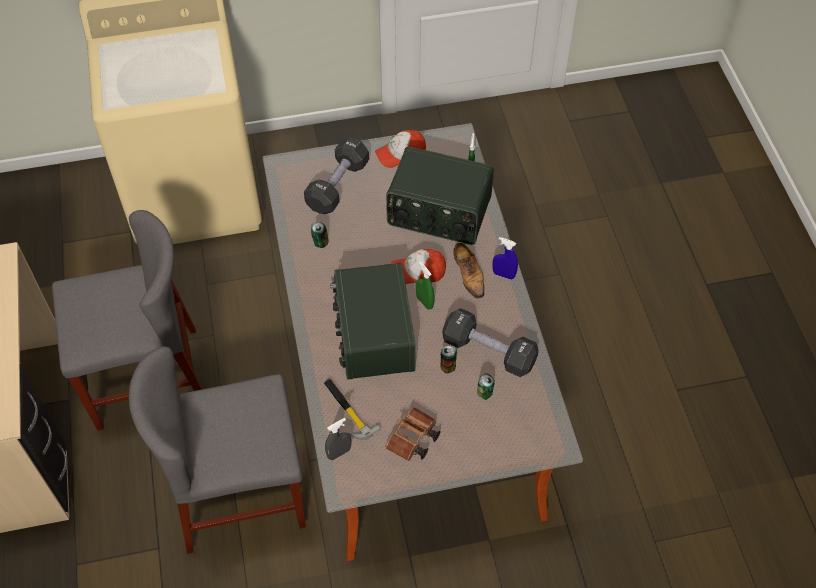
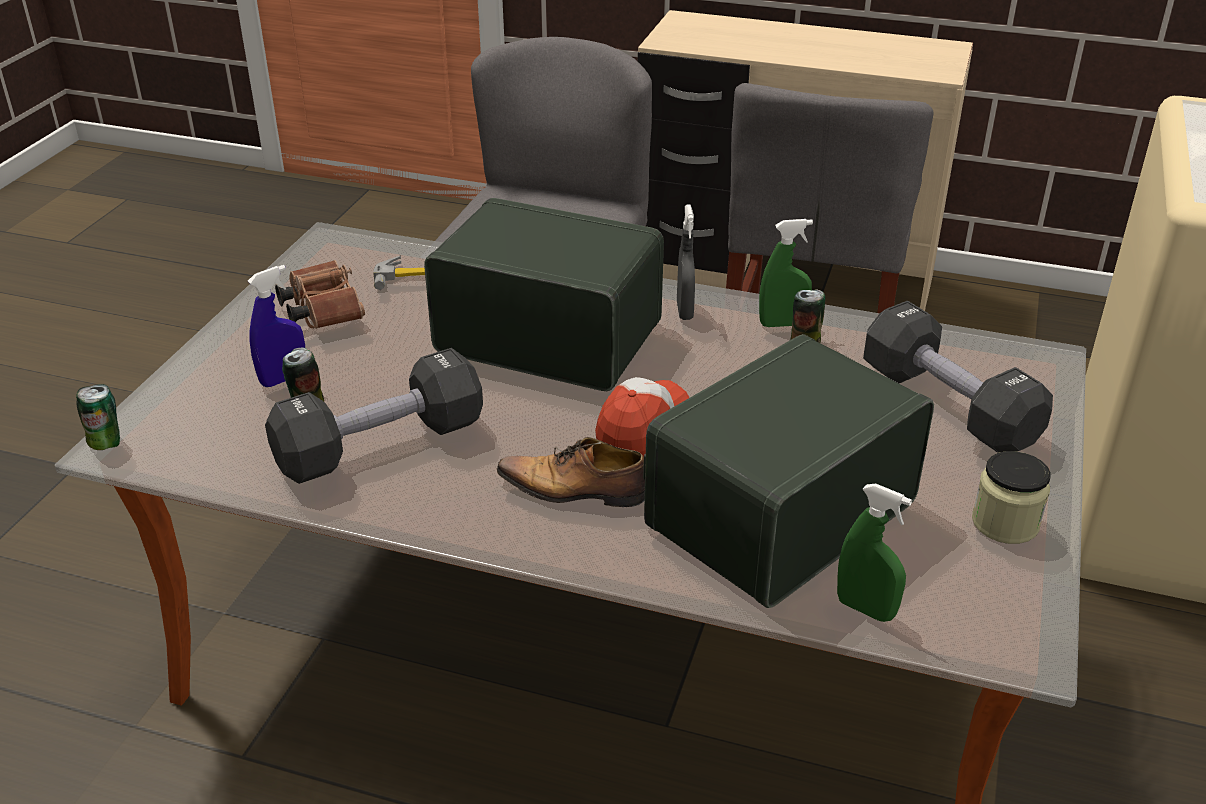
camera: 120 degrees right, 20 degrees down
grey spray bottle [325,418,351,460] -> grey spray bottle moved to [677,204,695,320]
cap [375,130,426,168] -> jar [972,451,1051,544]
green spray bottle [416,261,434,309] -> green spray bottle moved to [759,219,813,327]
can [440,345,457,373] -> can moved to [76,384,120,450]
blue spray bottle [492,237,518,280] -> blue spray bottle moved to [248,265,305,387]

